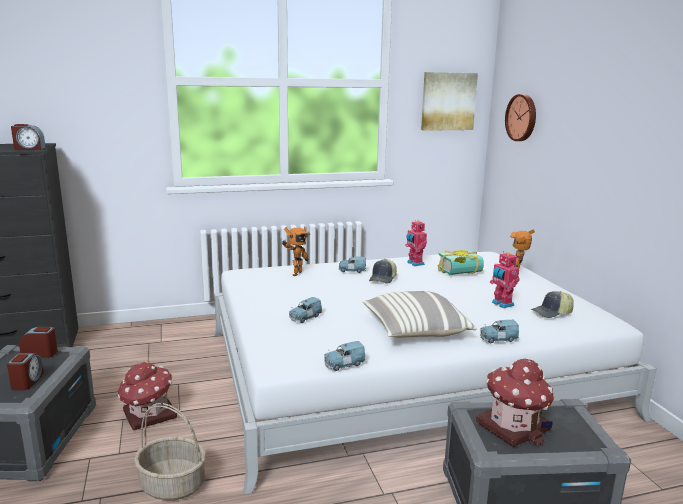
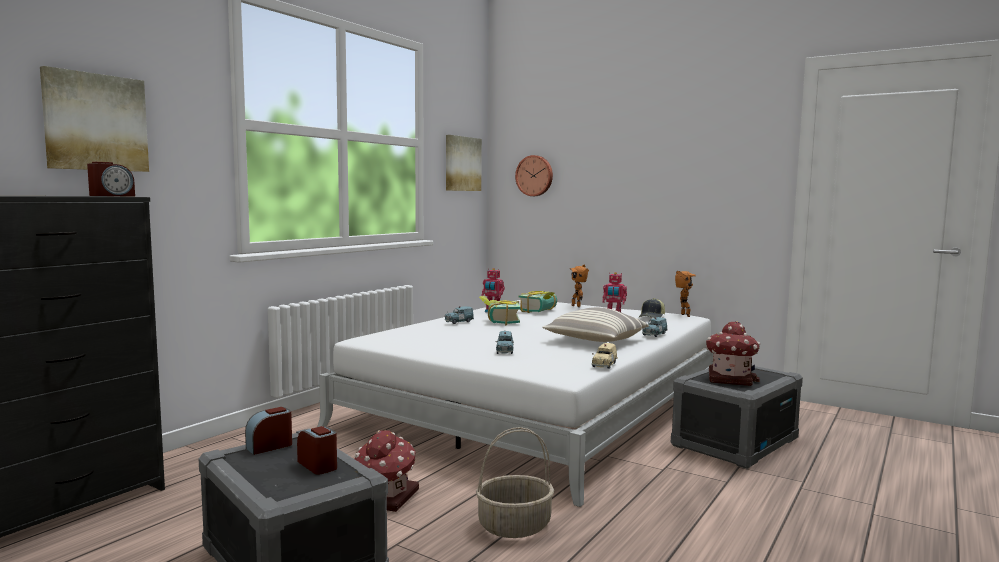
camera: 40 degrees left, 10 degrees down
toy robot [282,226,310,276] -> toy robot moved to [675,271,696,317]
blue toy car [324,341,366,371] -> beige toy car [592,343,618,369]
cap [369,259,397,284] -> book [479,296,520,325]
none -> picture [40,66,149,172]

